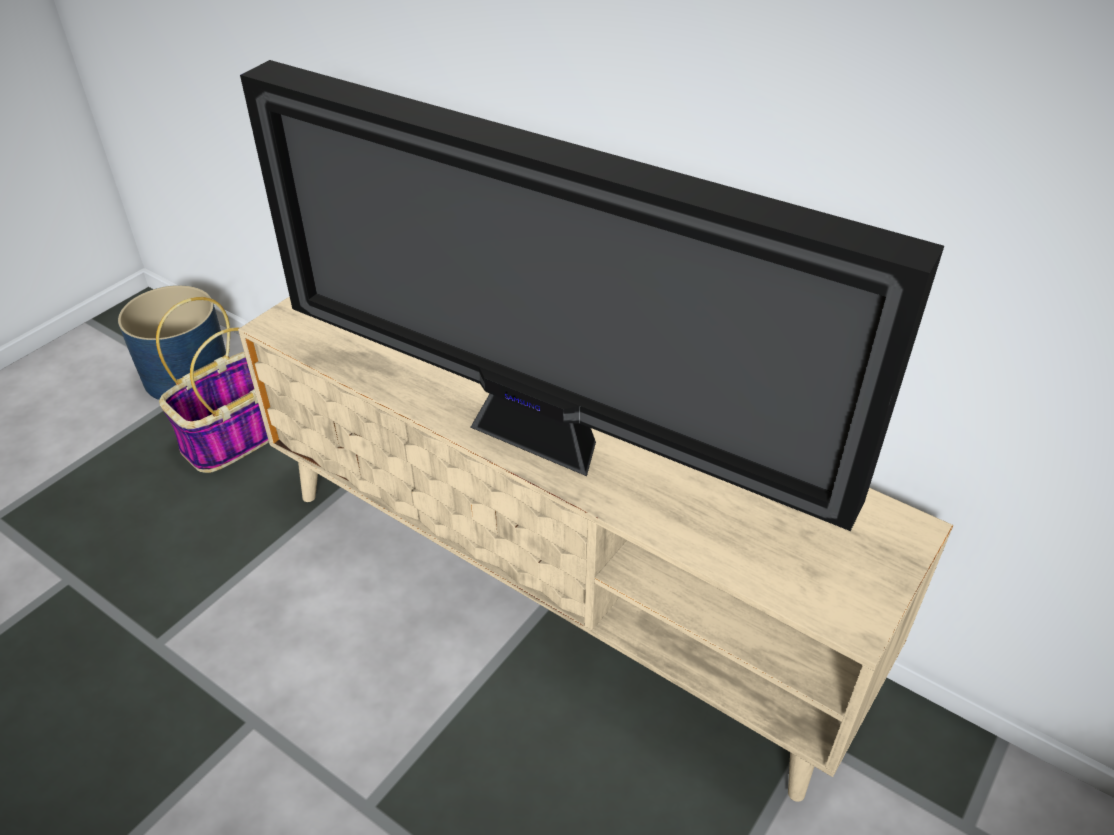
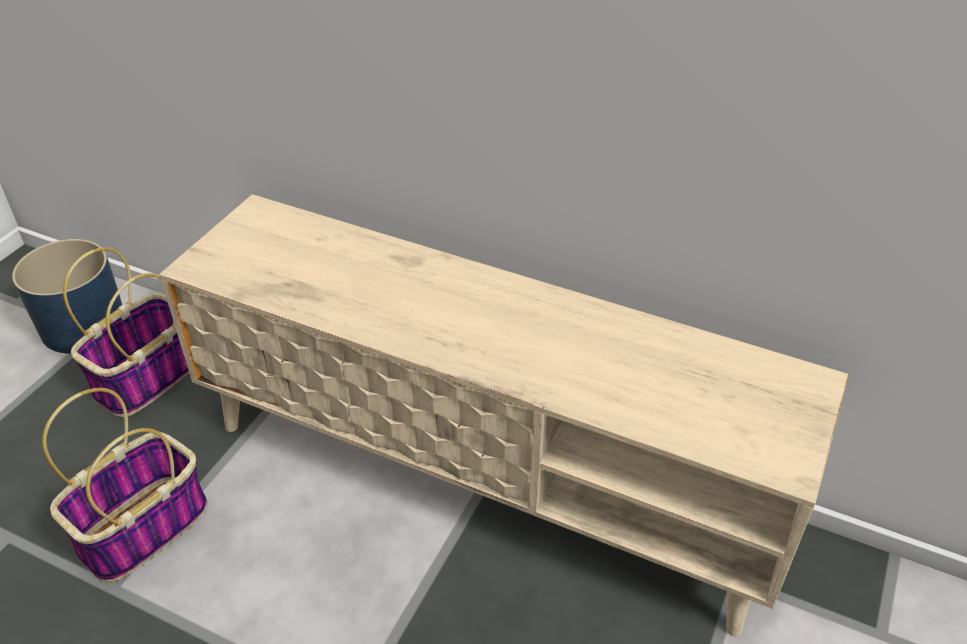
camera: 10 degrees left, 0 degrees up
television [240,60,944,531] -> none
none -> basket [42,388,208,583]

